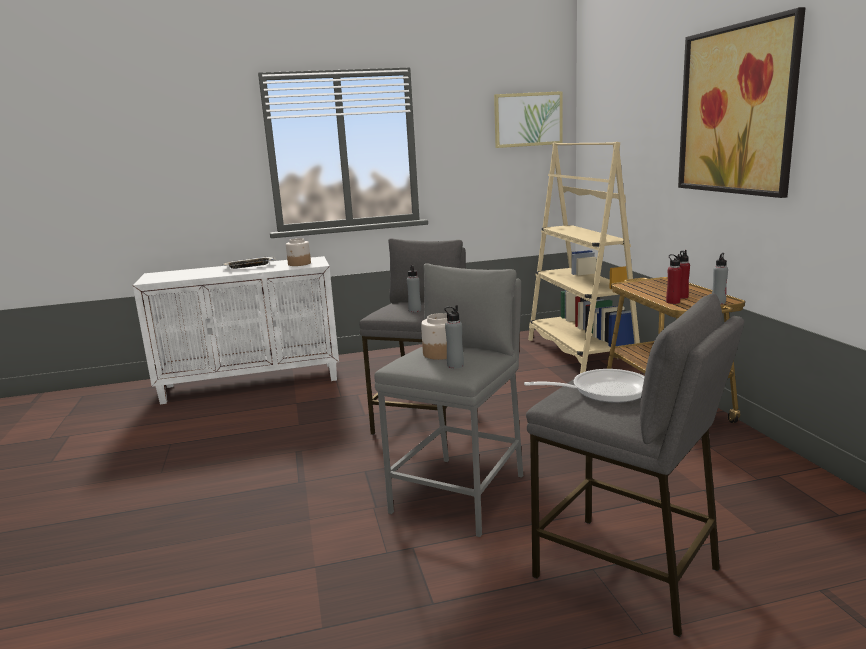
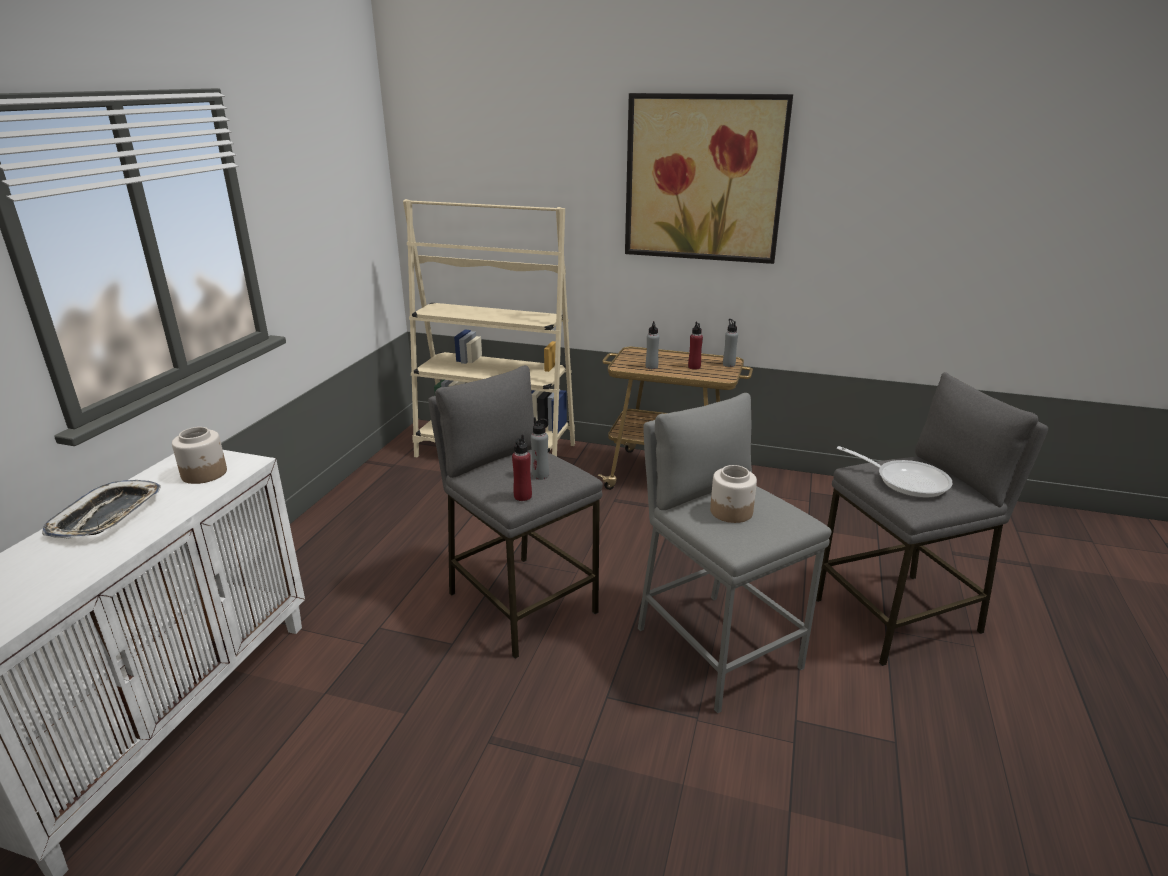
camera: 60 degrees left, 10 degrees up
grey bottle [444,305,464,369] -> grey bottle moved to [646,321,660,369]
picture [494,91,563,148] -> none
frying pan [524,369,645,403] -> frying pan turned 105 degrees clockwise [837,446,952,498]
red bottle [666,254,682,304] -> red bottle moved to [512,435,532,501]

